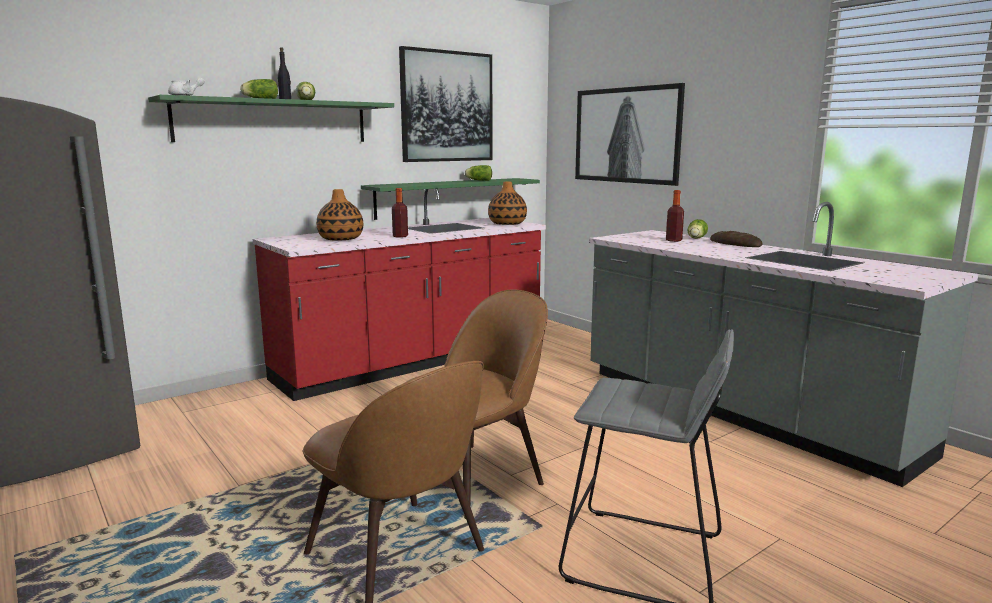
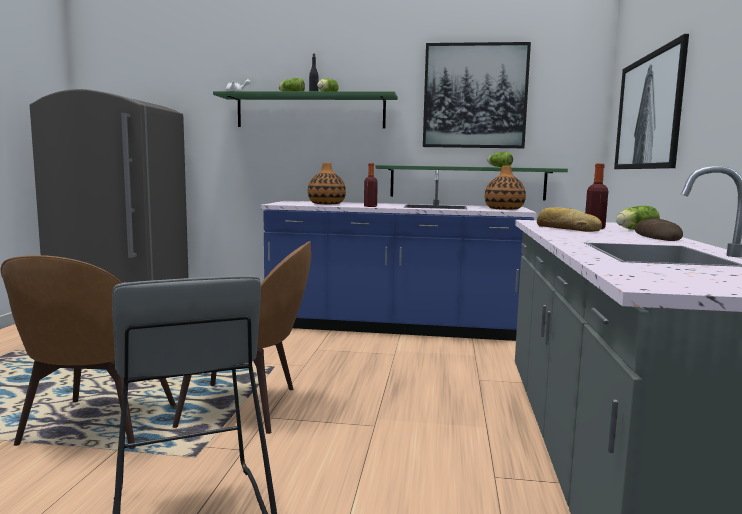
camera: 45 degrees right, 5 degrees down
red counter [253,189,546,401] -> blue counter [261,170,536,341]
none -> bread [537,207,602,232]

